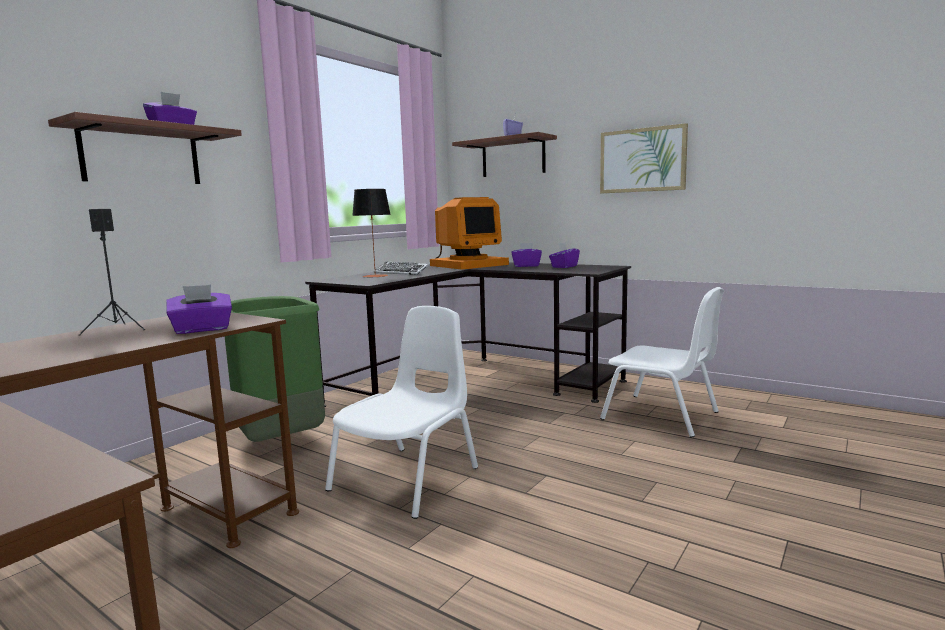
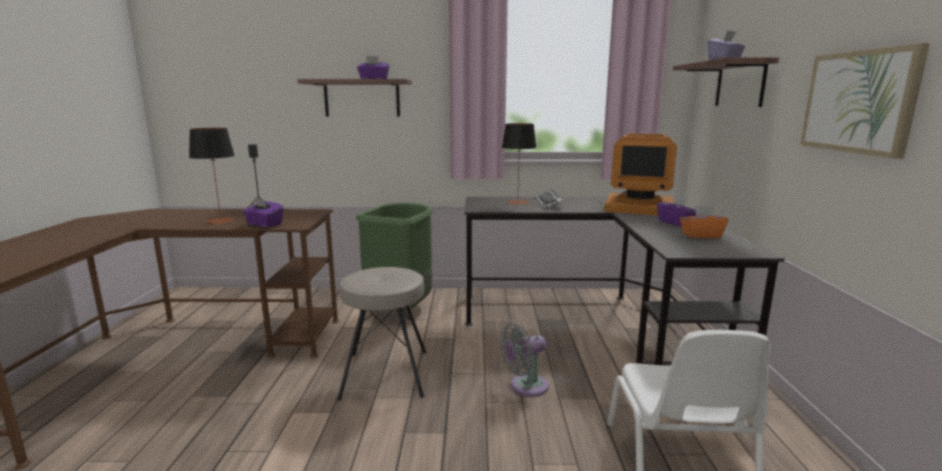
camera: 55 degrees right, 5 degrees up
white chair [325,306,478,519] -> beige stool [337,267,427,401]
purple tissue box [549,243,580,268] -> orange tissue box [680,205,729,238]
none -> table lamp [189,128,236,224]
none -> grey fan [500,324,549,397]

